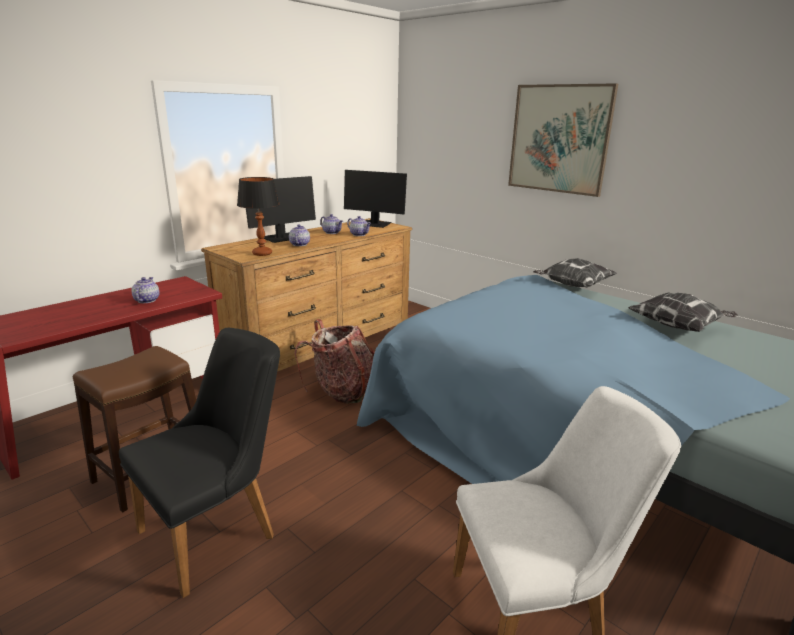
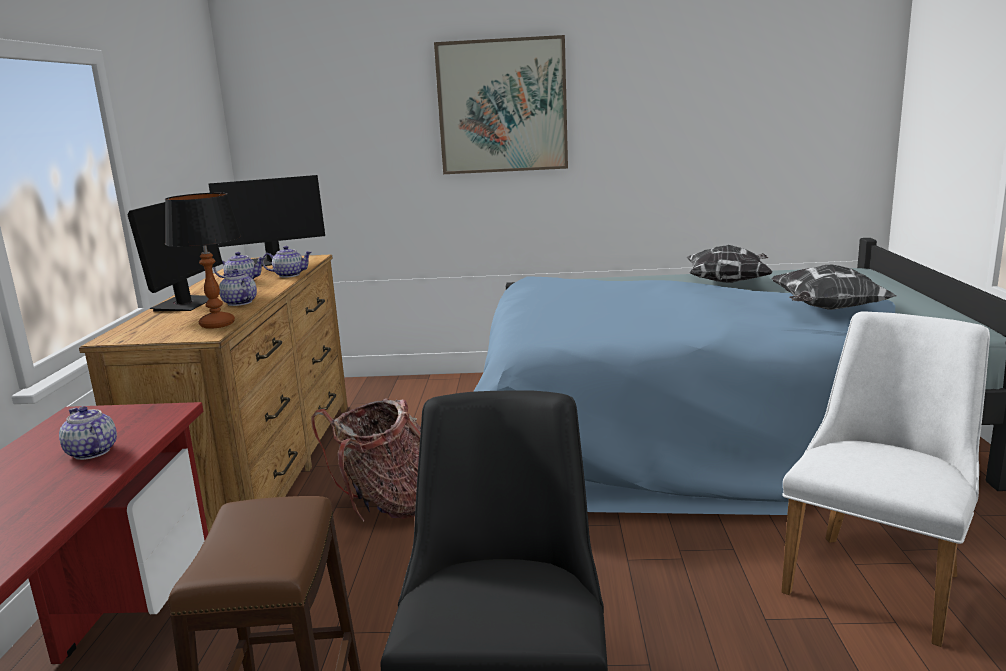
camera: 40 degrees left, 5 degrees down
pillow [533,258,617,287] -> pillow moved to [771,265,896,310]

